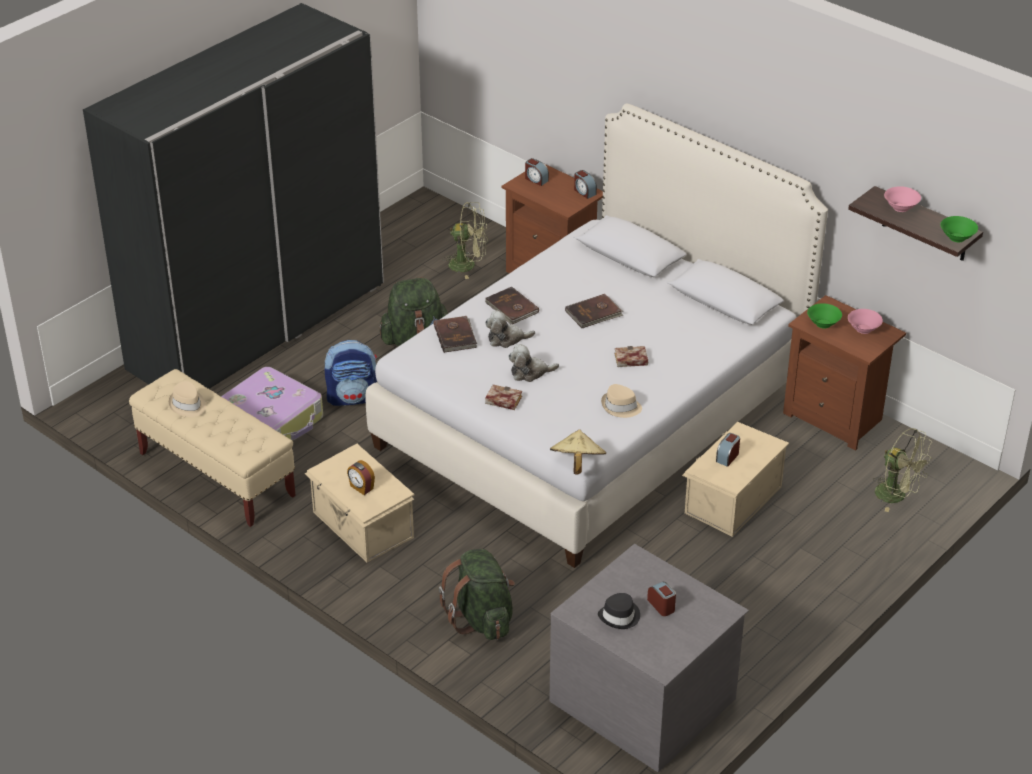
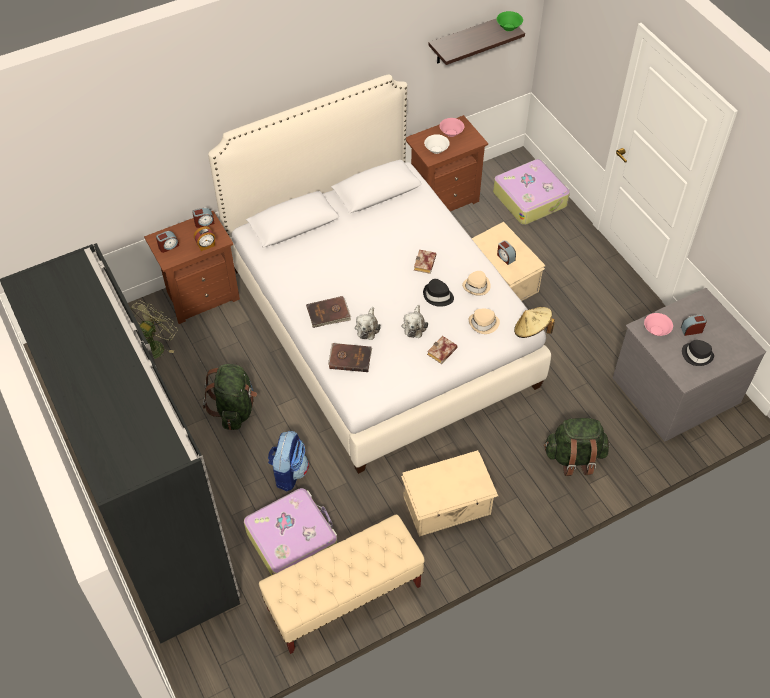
camera: 70 degrees left, 15 degrees up
beige hat [169,381,206,417] -> beige hat moved to [469,309,500,334]
alarm clock [347,460,375,495] -> alarm clock moved to [194,226,215,251]
brown book [565,294,623,328] -> none
green bowl [807,303,842,328] -> white bowl [424,134,450,154]
green fan [873,428,932,512] -> suitcase [493,159,570,225]
pink bowl [884,186,921,212] -> pink bowl moved to [644,313,673,336]
none -> black hat [423,279,454,307]

